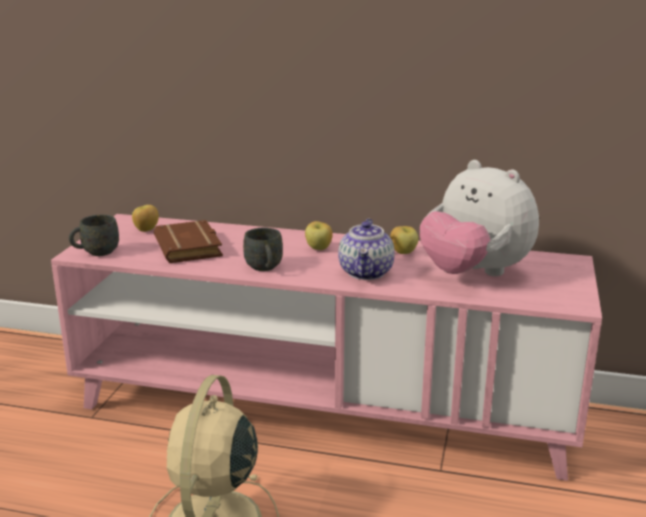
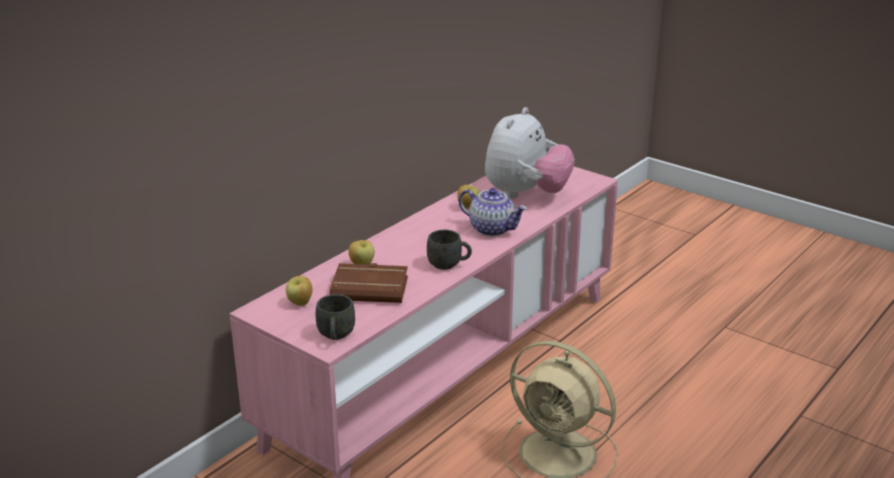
camera: 65 degrees left, 5 degrees up
apple [305,221,333,250] -> apple moved to [348,240,375,265]
plush toy [420,160,539,276] -> plush toy turned 45 degrees counterclockwise [485,107,575,199]

